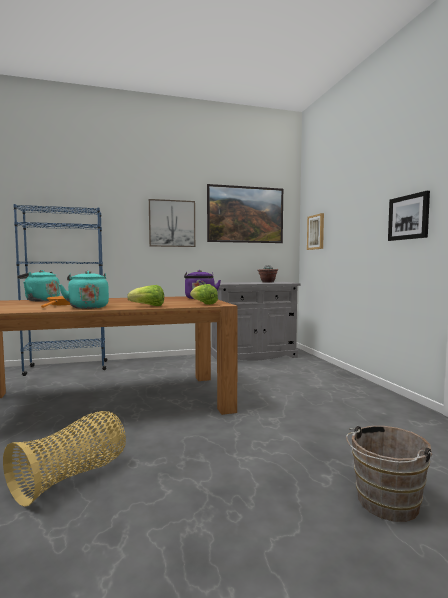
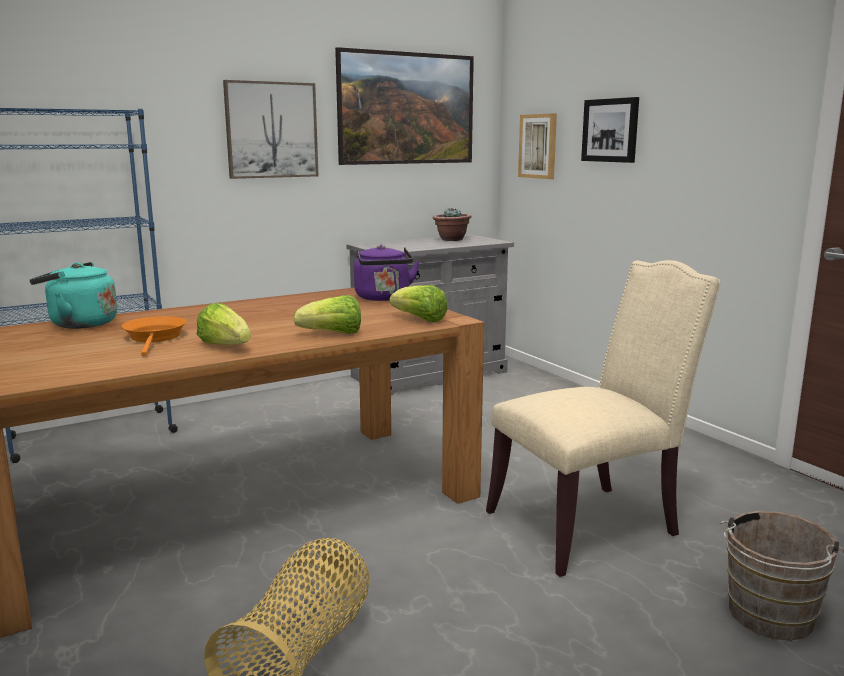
camera: 15 degrees left, 10 degrees up
turquoise kettle [59,271,109,309] -> lettuce [197,303,251,345]
picture [388,191,430,241] -> picture moved to [581,97,639,163]
none -> beige chair [486,260,720,577]

